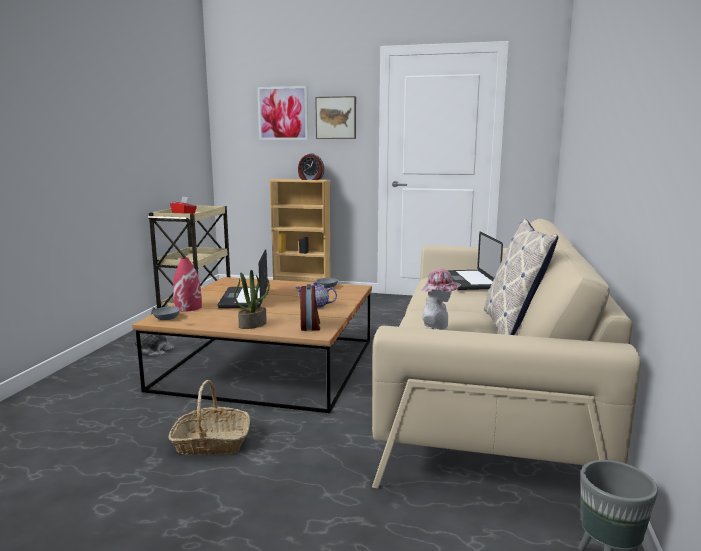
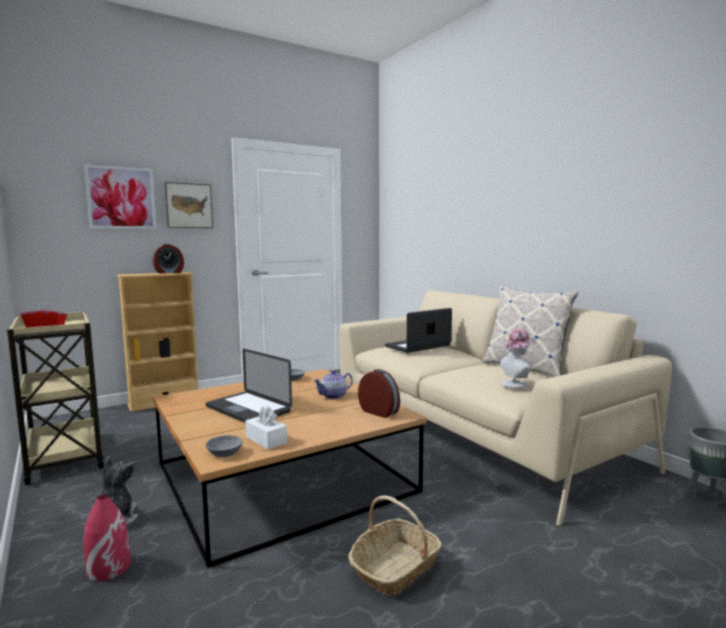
camera: 45 degrees left, 5 degrees down
red vase [173,257,202,312] -> red vase moved to [84,495,131,581]
potted plant [234,270,270,329] -> none
laptop [447,232,503,290] -> laptop turned 105 degrees clockwise [385,308,452,353]
none -> white tissue box [245,406,287,450]

